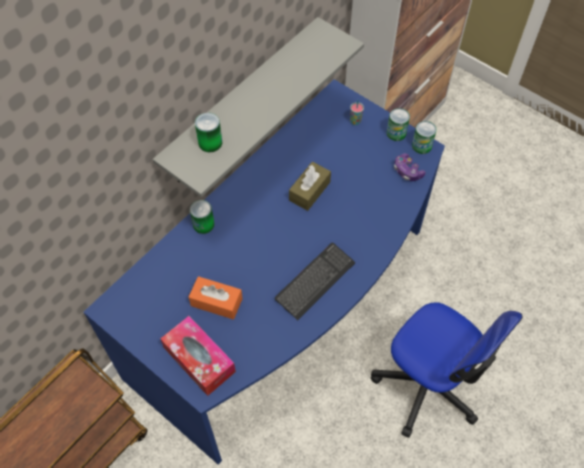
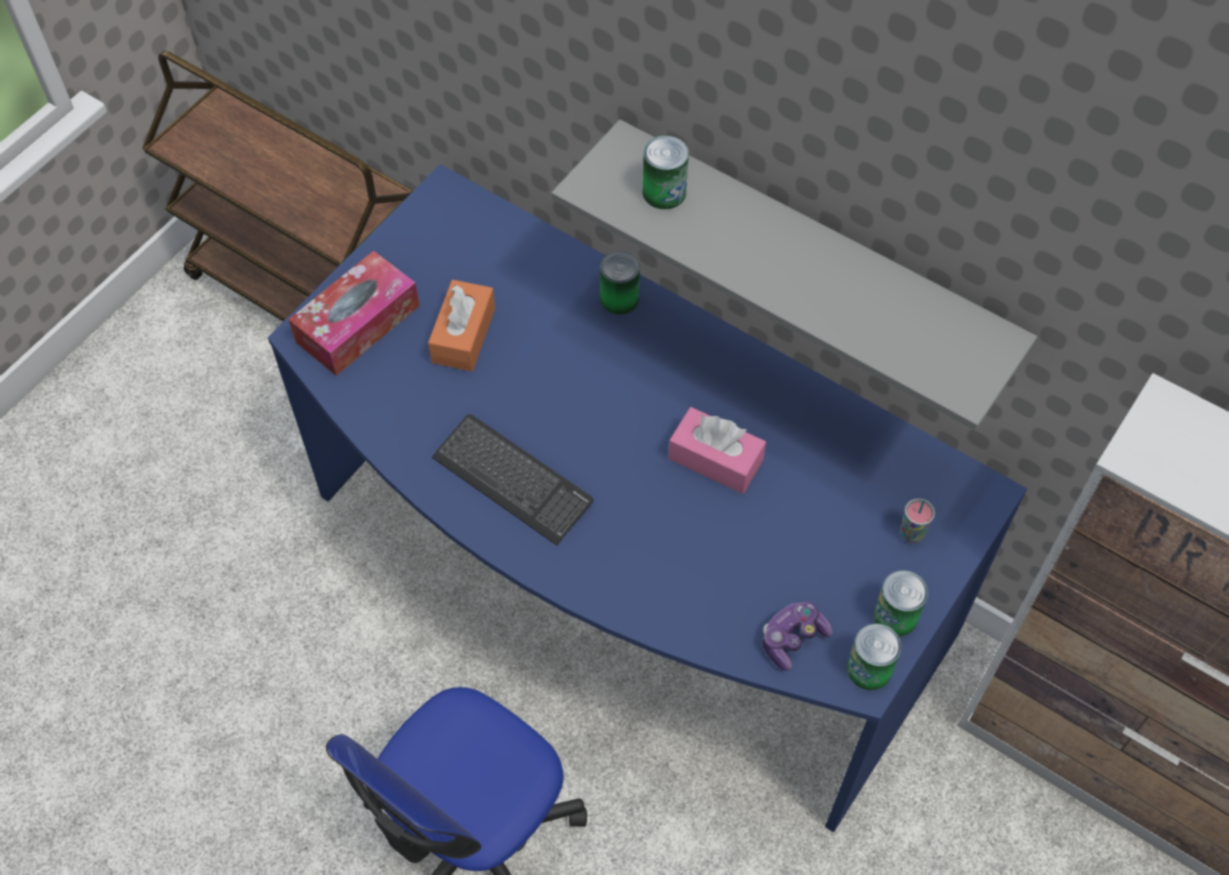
camera: 85 degrees right, 0 degrees up
brown tissue box [289,162,331,211] -> pink tissue box [668,407,766,494]

